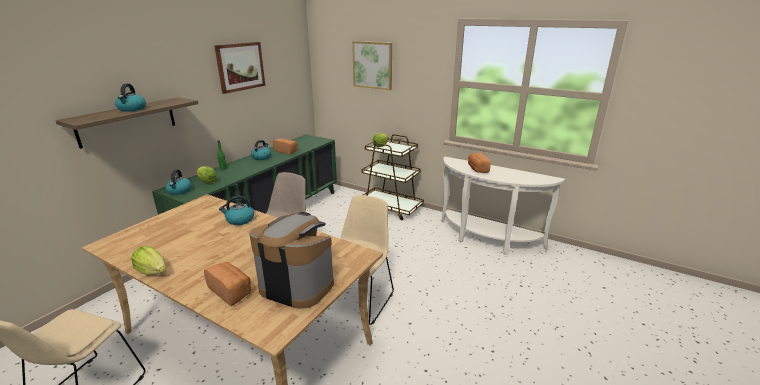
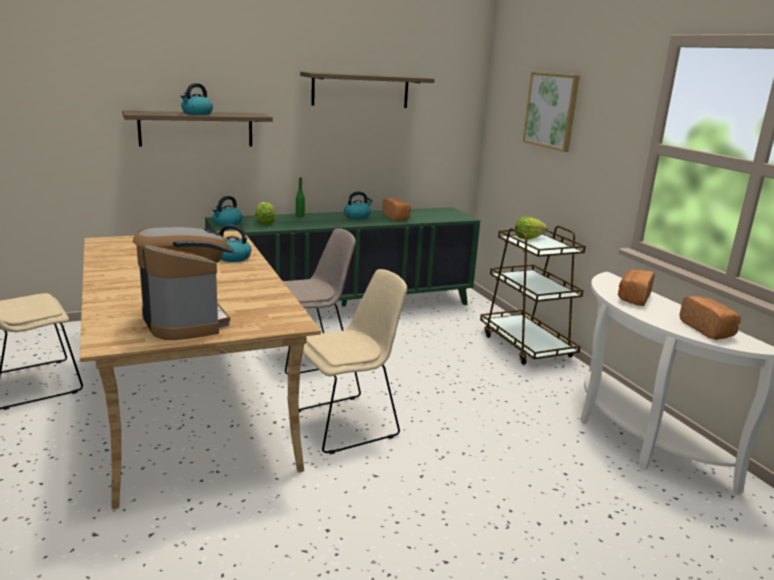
camera: 35 degrees right, 5 degrees down
lettuce [131,246,166,275] -> none
bread [204,262,251,306] -> bread moved to [679,296,741,340]
picture [214,42,265,94] -> shelf [300,72,435,108]

